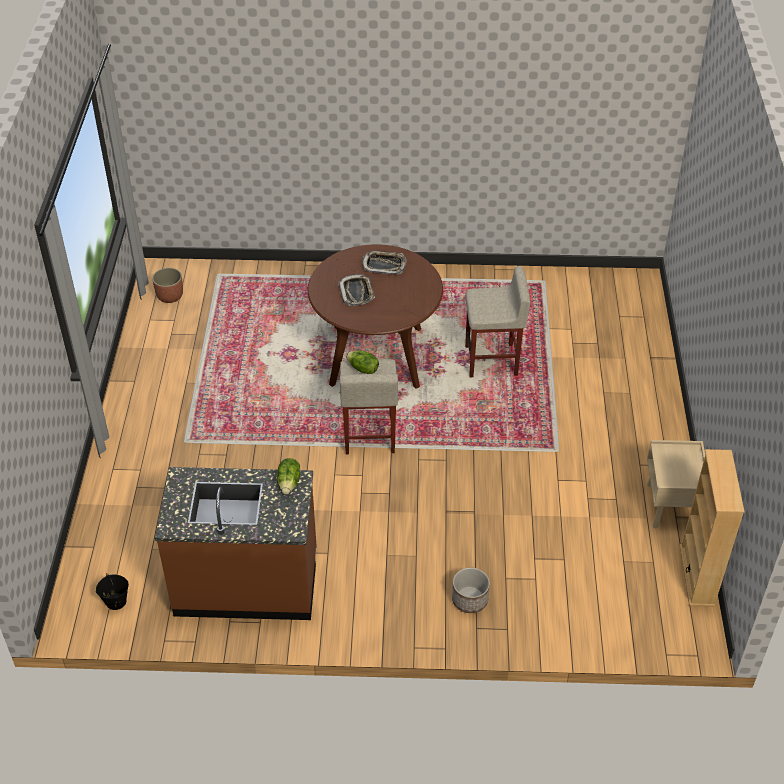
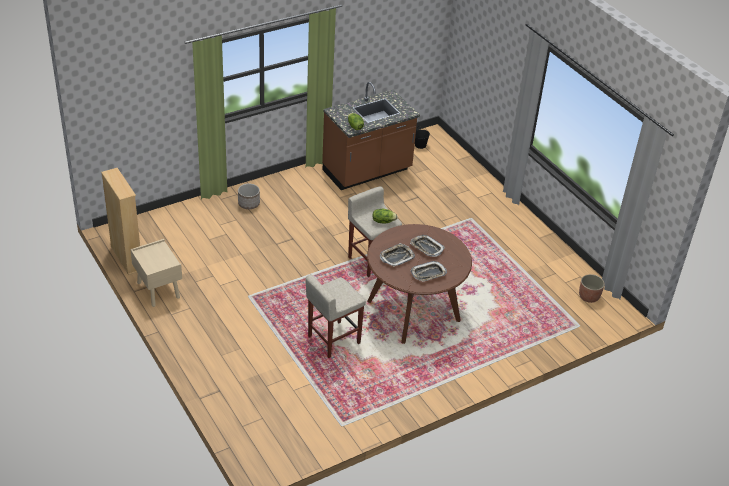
camera: 145 degrees right, 5 degrees down
none -> tray [380,243,415,267]

